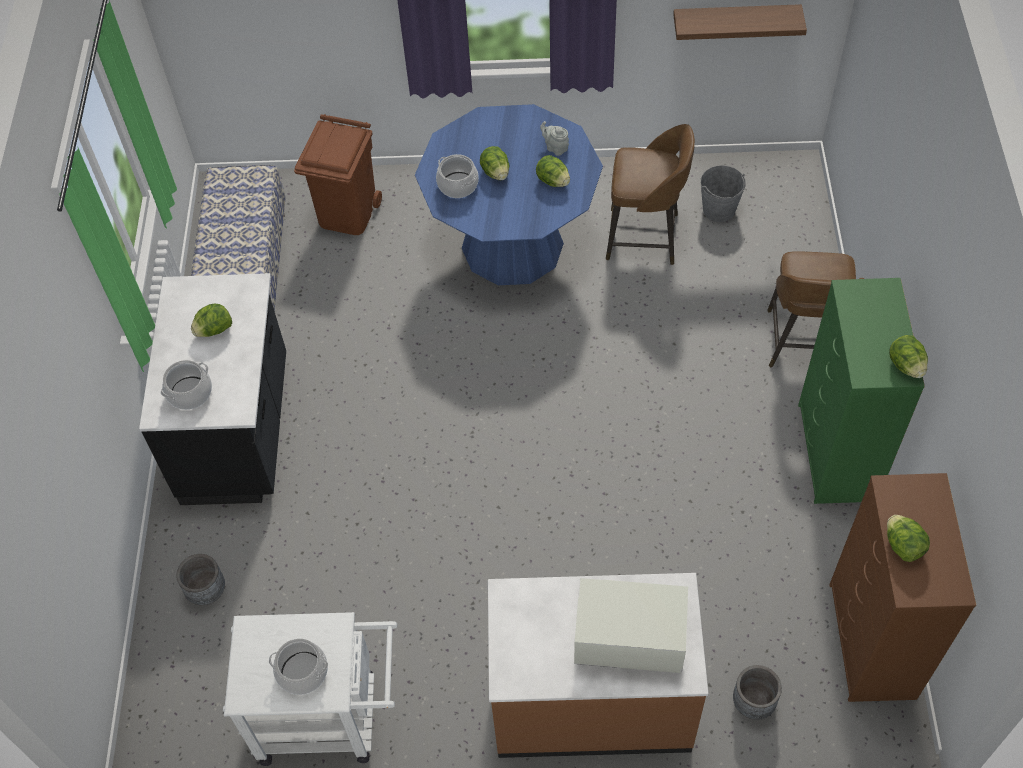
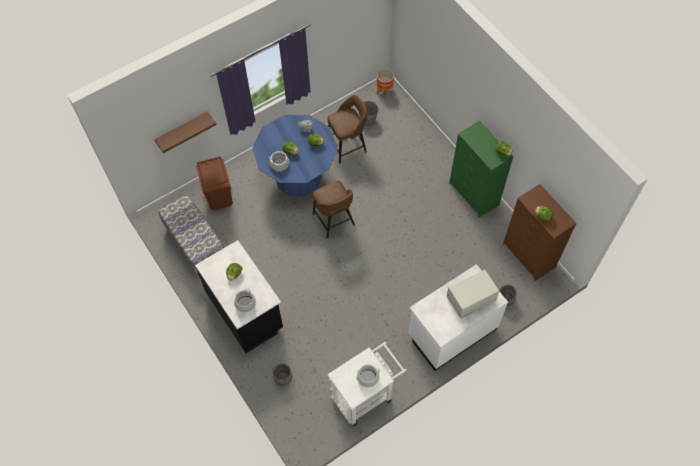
camera: 35 degrees left, 5 degrees up
brown counter [488,573,709,758] -> white counter [409,264,508,371]
shelf [673,4,807,40] -> shelf moved to [154,111,217,153]
brown stool [767,251,864,367] -> brown stool moved to [313,181,355,239]
none -> planter [377,69,394,97]

